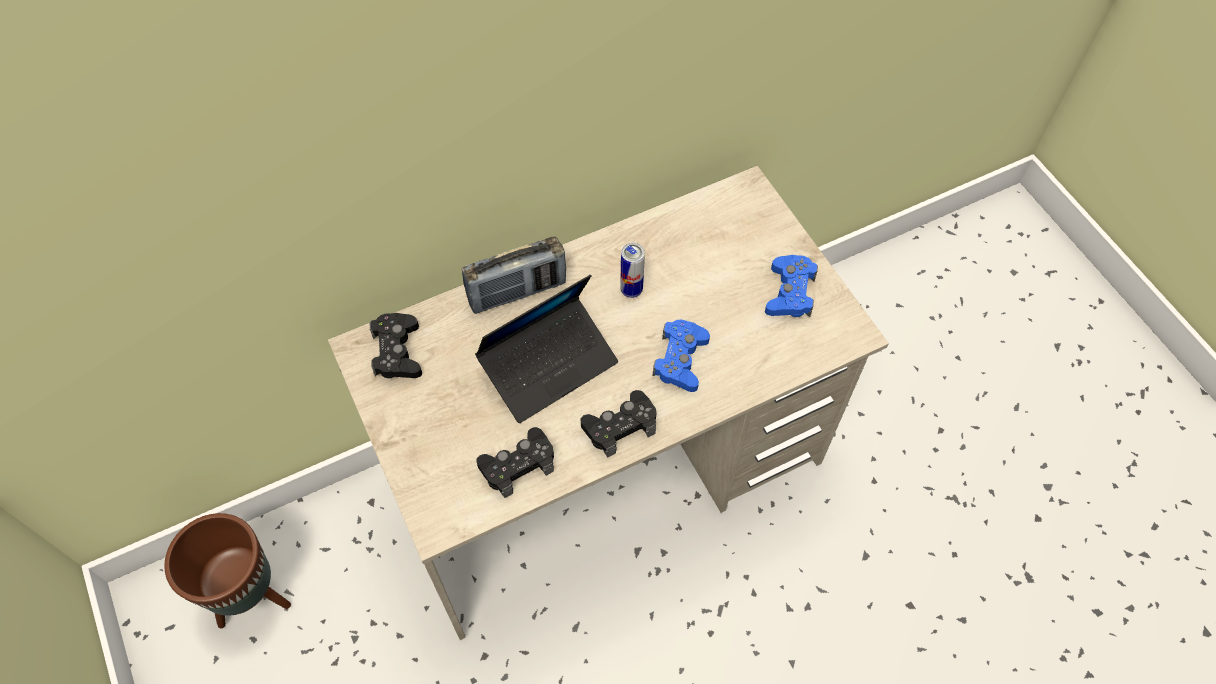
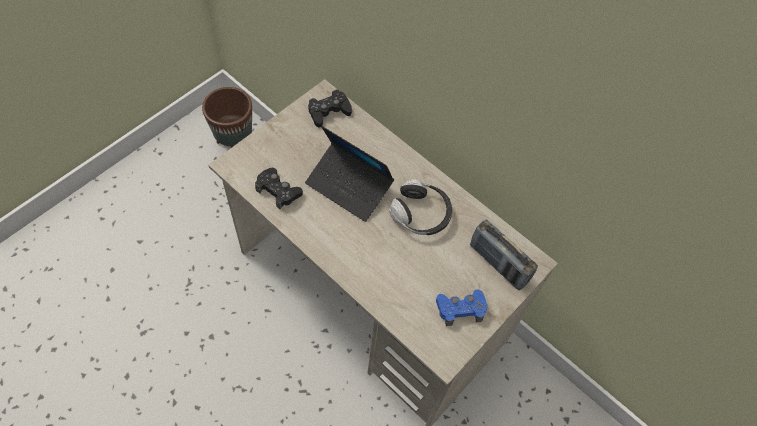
camera: 65 degrees right, 0 degrees up
radio [462,236,566,314] -> radio moved to [470,219,538,290]
black game controller [581,390,657,458] -> none
can [620,243,645,298] -> headphones [389,180,452,235]
blue game controller [653,320,710,392] -> none

